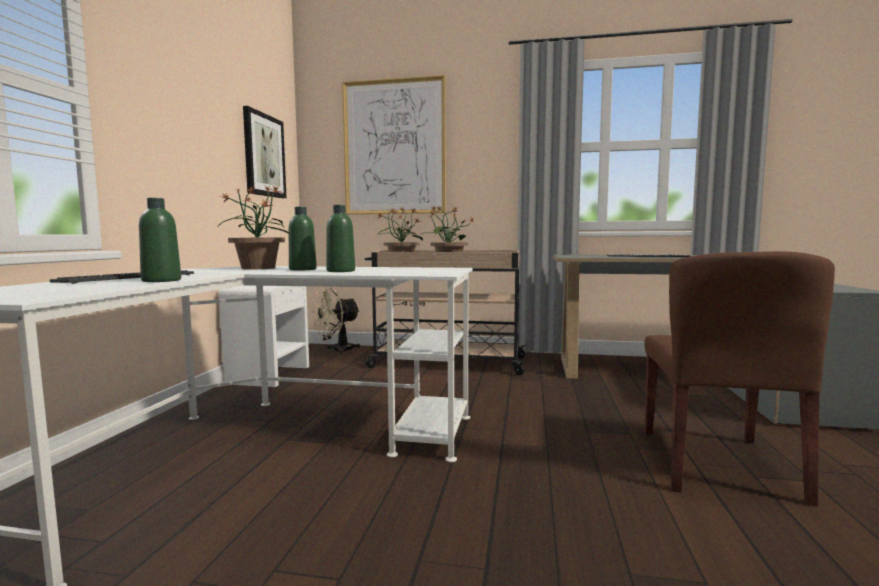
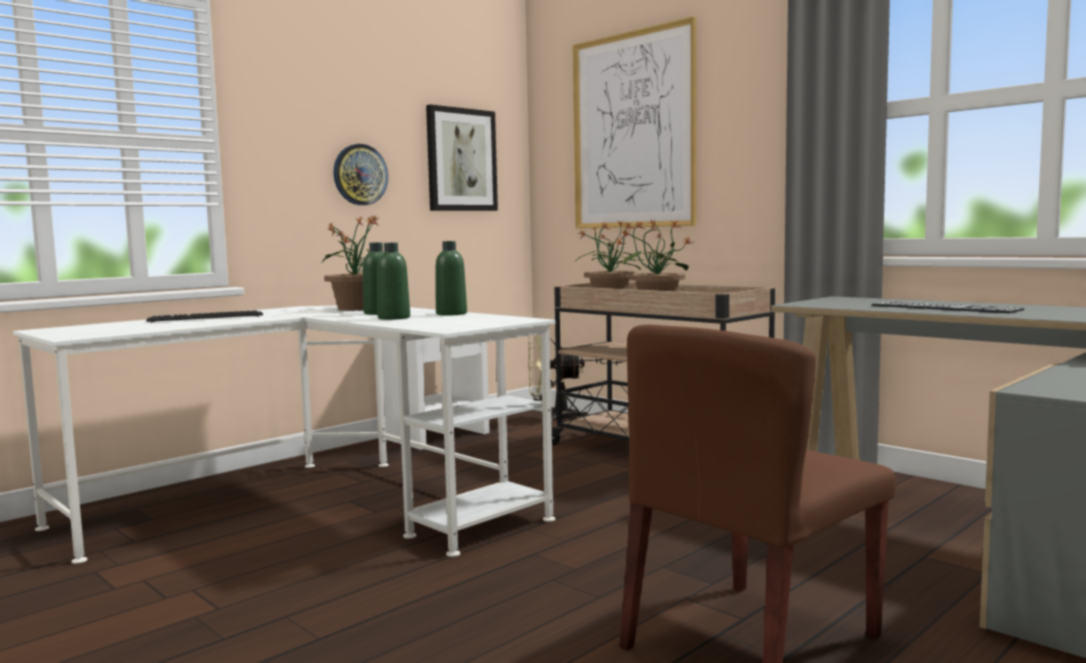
camera: 35 degrees right, 0 degrees up
green bottle [139,198,181,282] -> green bottle moved to [436,241,467,316]
none -> wall clock [333,144,388,205]

